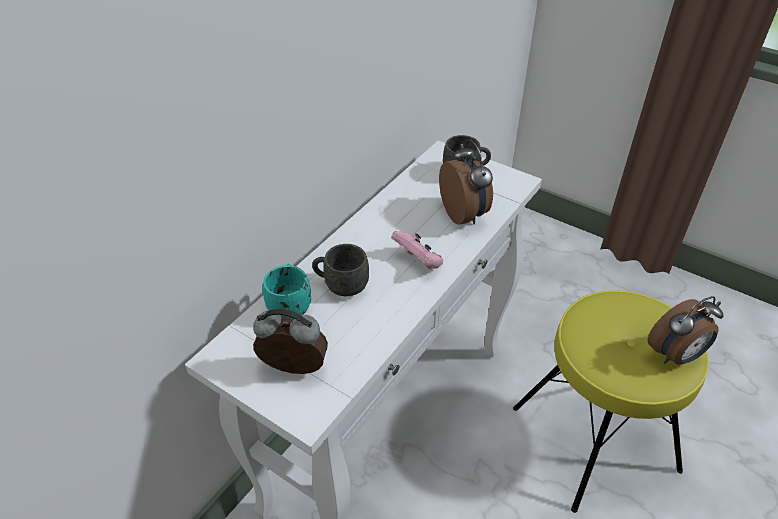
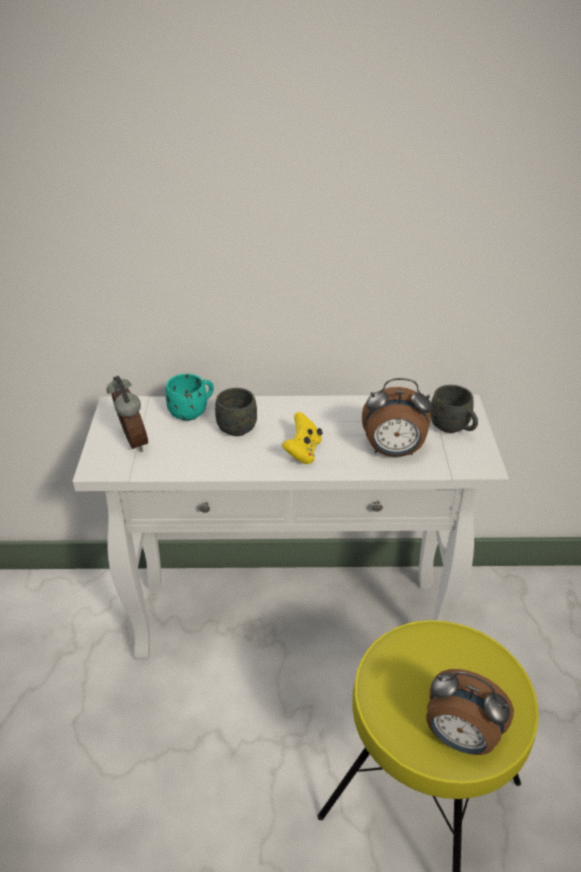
camera: 55 degrees right, 5 degrees down
pink game controller [391,231,443,269] -> yellow game controller [282,412,323,464]
alarm clock [439,139,493,225] -> alarm clock turned 60 degrees clockwise [362,378,432,457]

